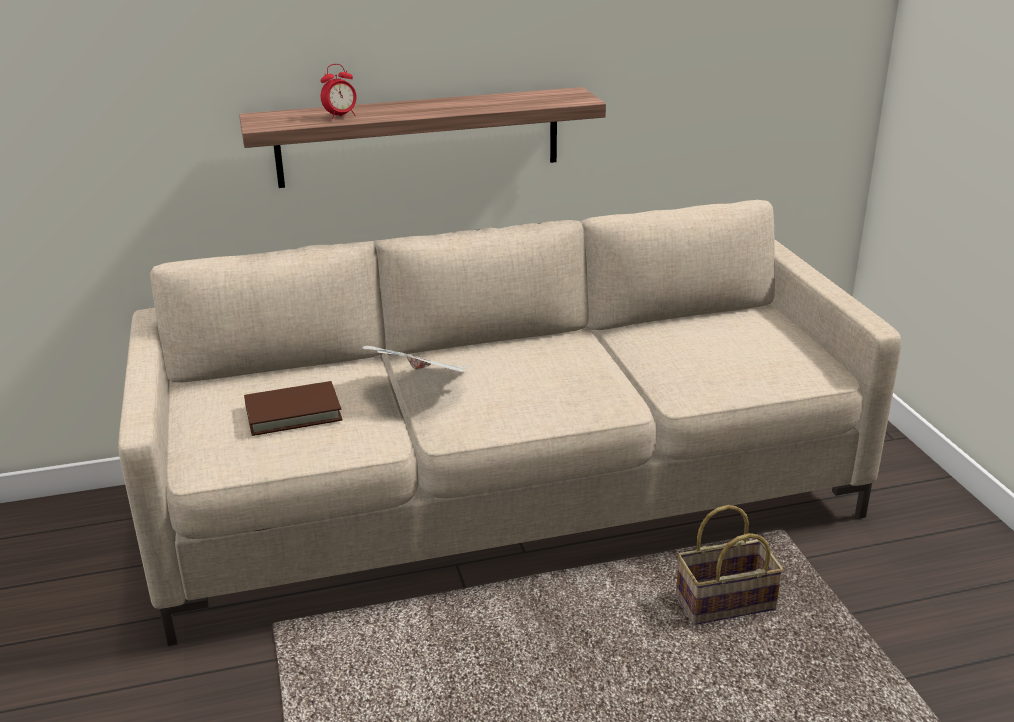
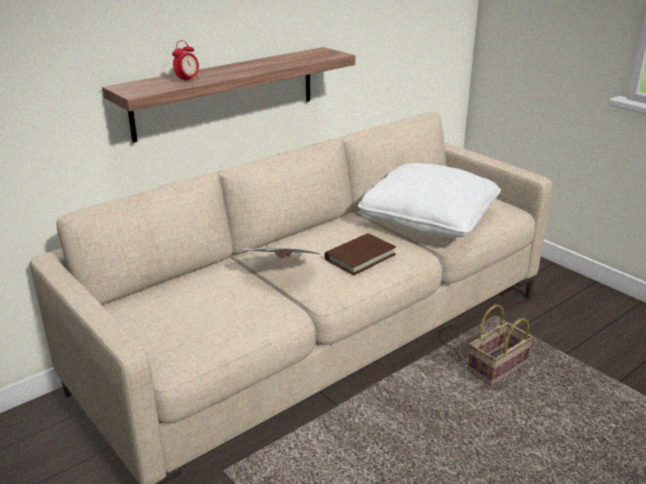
camera: 25 degrees left, 0 degrees up
brown book [244,381,343,436] -> brown book moved to [325,233,396,275]
none -> white pillow [358,163,501,237]

